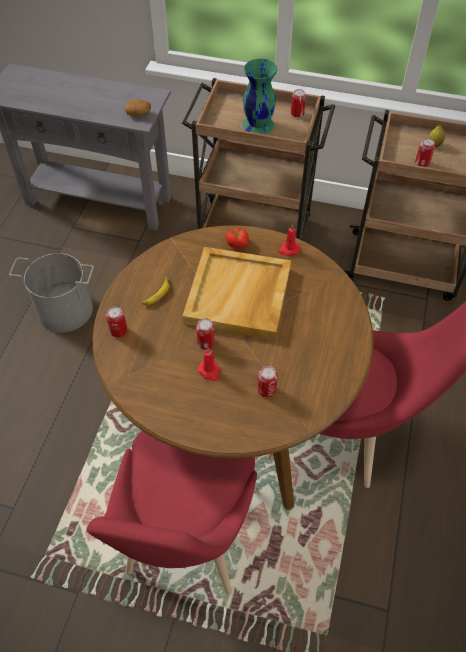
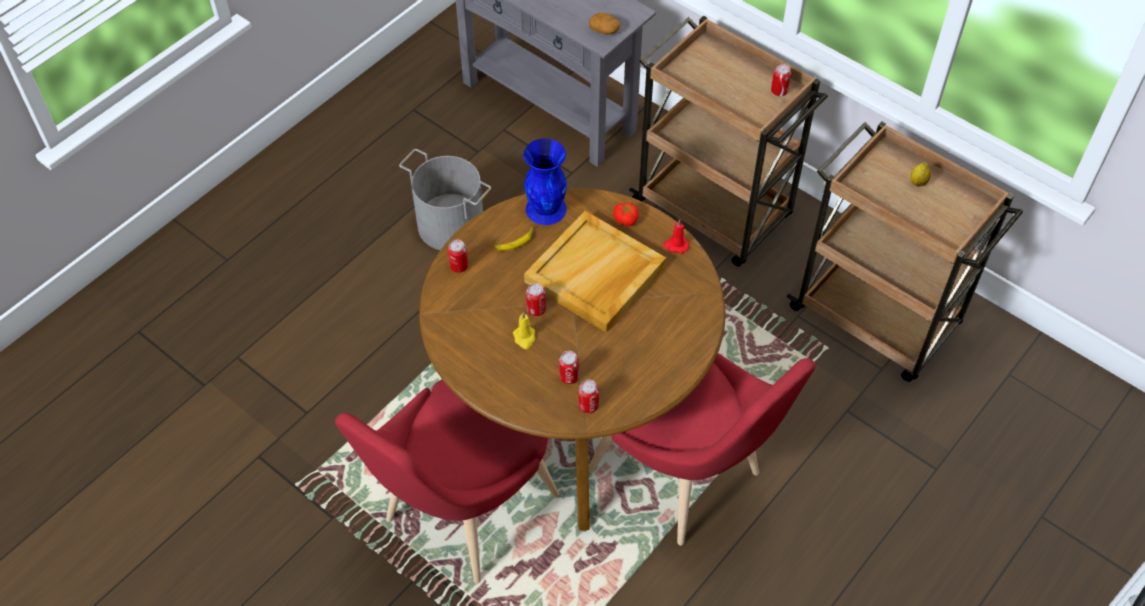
camera: 25 degrees right, 0 degrees up
red candle [198,348,220,381] -> yellow candle [513,312,535,349]
green vase [243,59,277,134] -> none
can [415,138,435,167] -> can moved to [579,379,599,413]
none -> blue vase [524,138,567,225]

